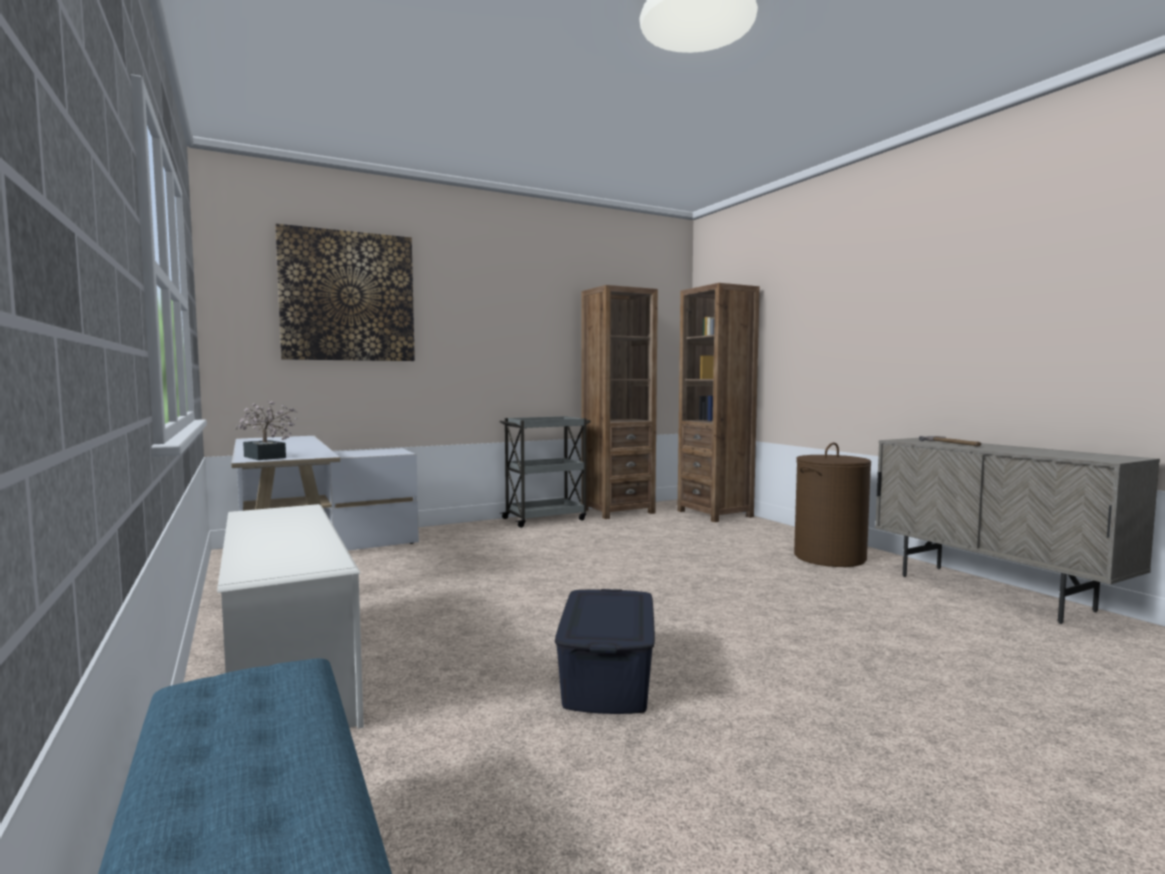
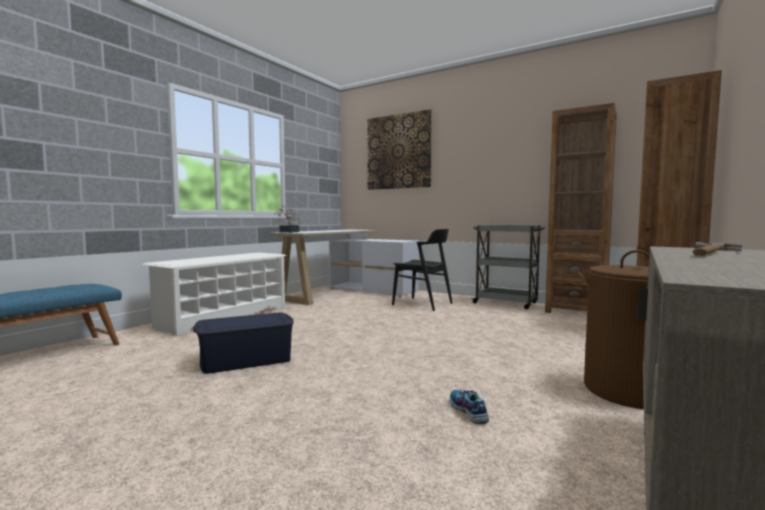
camera: 60 degrees right, 0 degrees up
none -> black chair [392,229,453,311]
none -> shoe [450,390,489,424]

